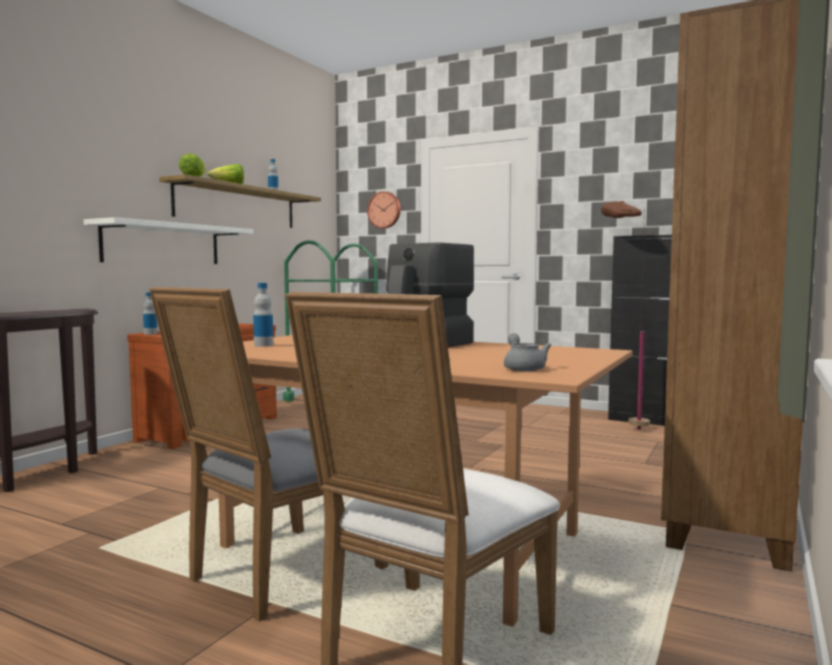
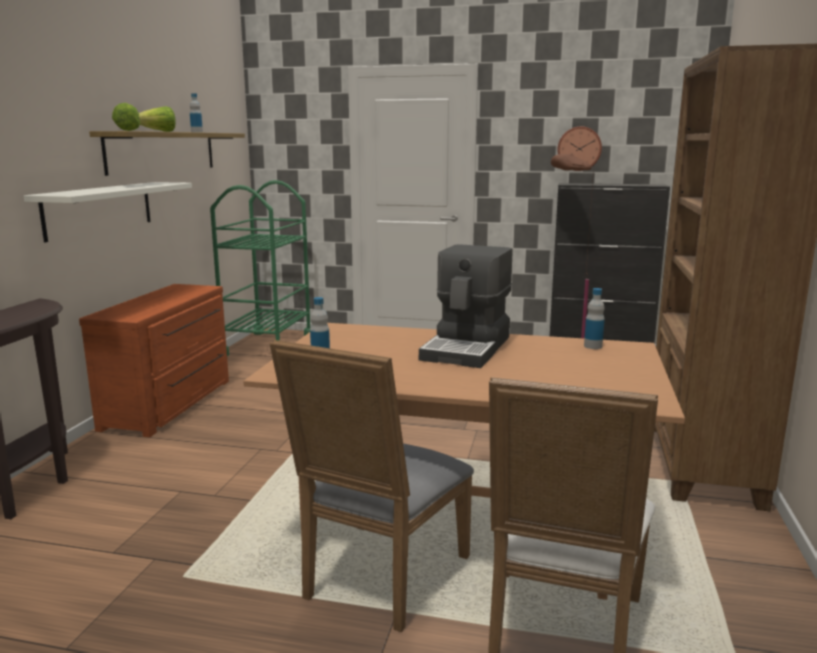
camera: 15 degrees left, 10 degrees up
bottle [143,292,158,335] -> bottle moved to [584,288,605,349]
wall clock [367,191,401,228] -> wall clock moved to [557,127,602,171]
grey teapot [504,333,551,371] -> none

